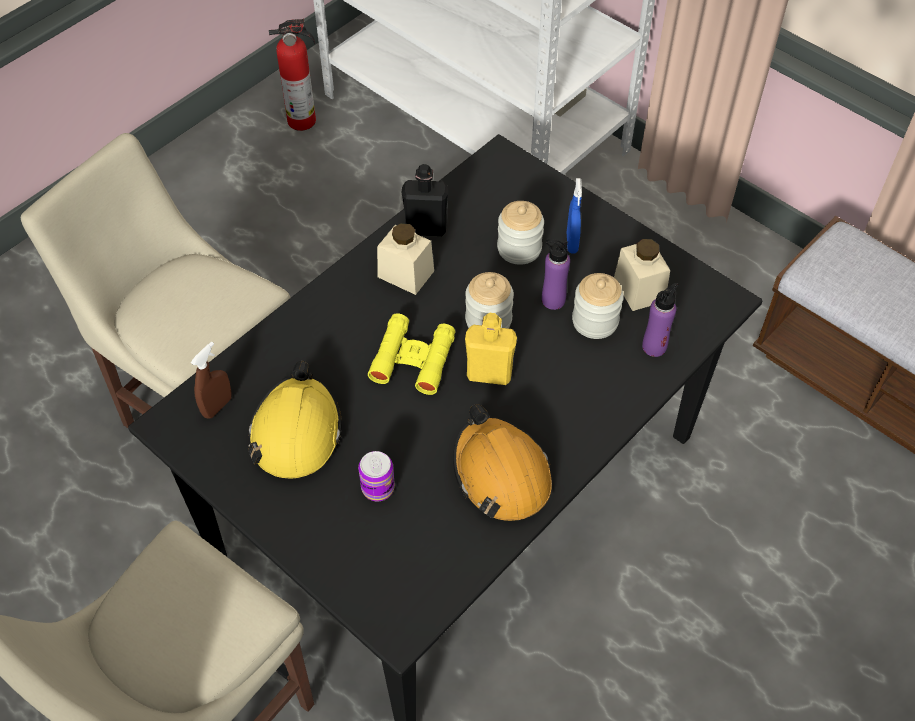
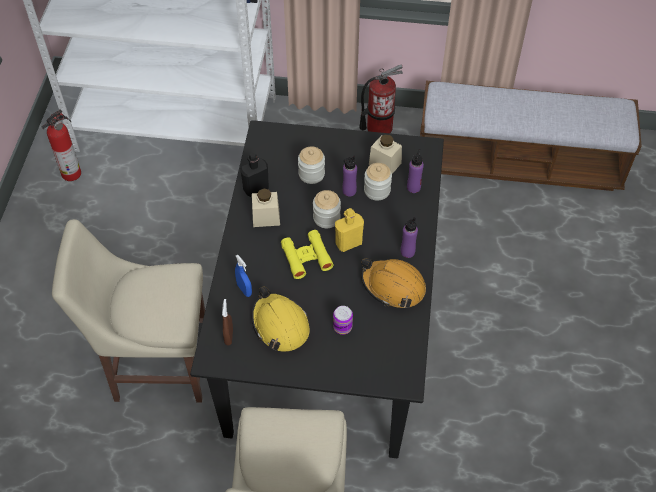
camera: 35 degrees left, 0 degrees up
blue spray bottle [567,178,582,254] -> blue spray bottle moved to [235,255,252,297]
none -> fire extinguisher [359,65,403,133]
none -> purple bottle [401,217,418,258]

